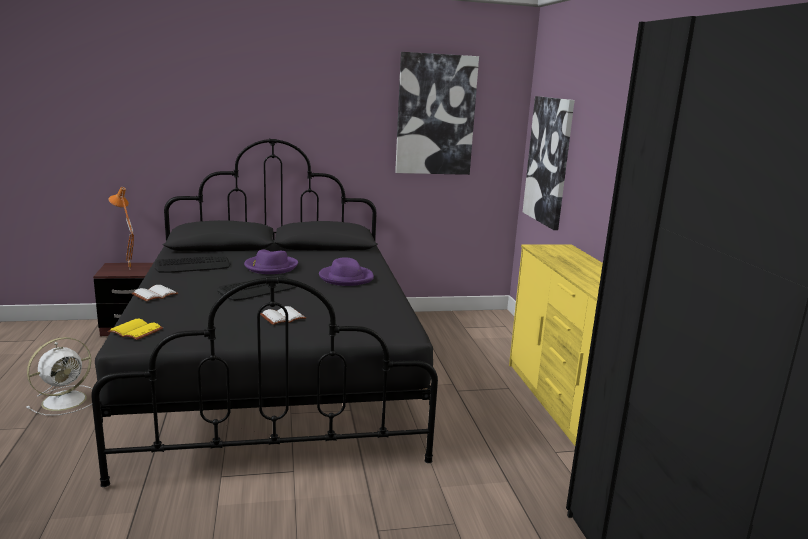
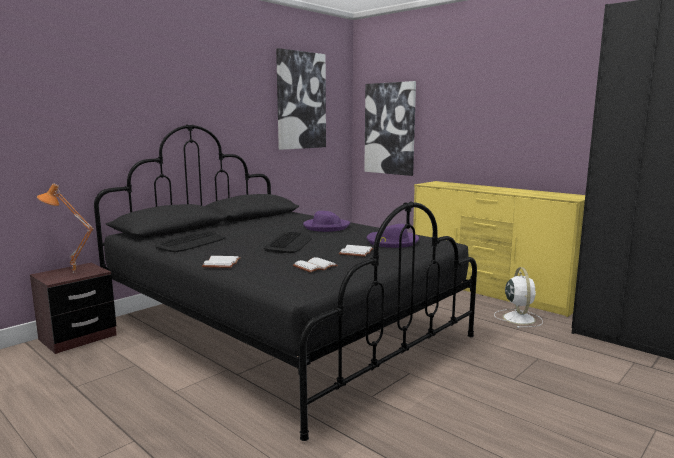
camera: 35 degrees left, 5 degrees down
white fan [26,337,92,416] -> white fan moved to [494,267,543,328]
yellow book [108,319,163,340] -> none
purple hat [244,250,298,274] -> purple hat moved to [367,224,419,248]
none -> white book [293,257,338,273]

